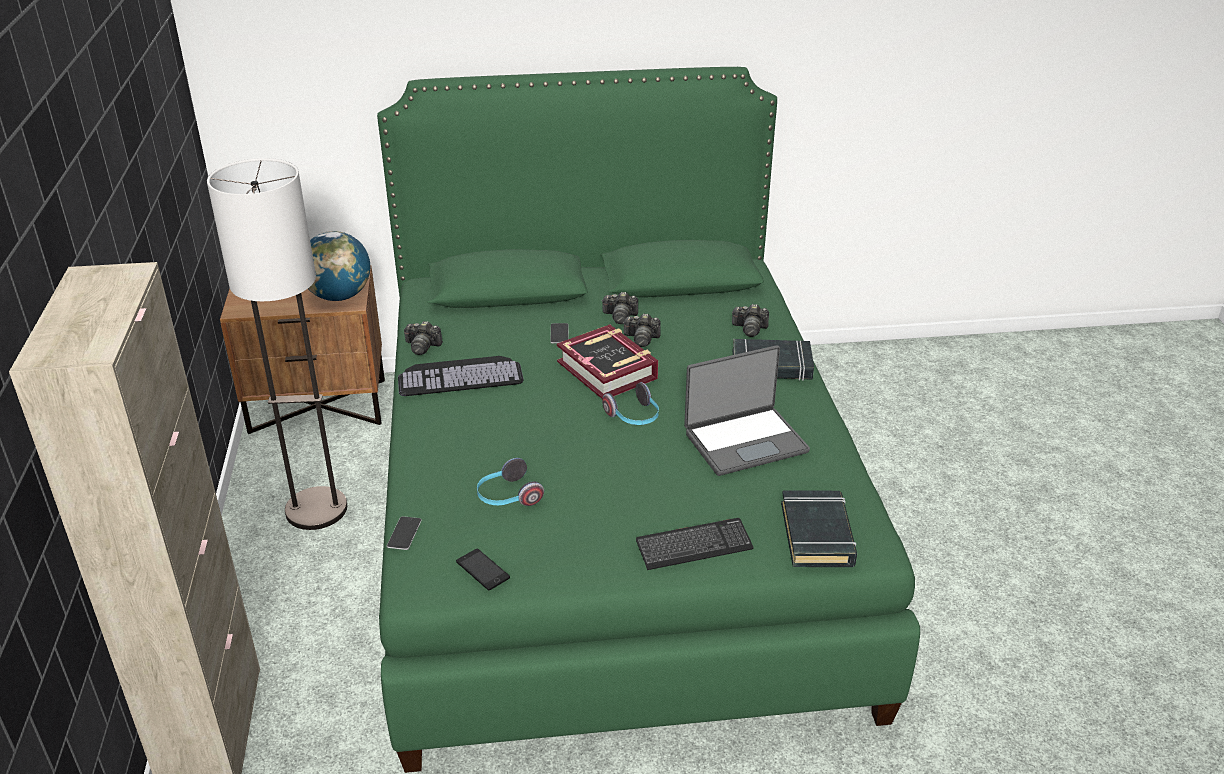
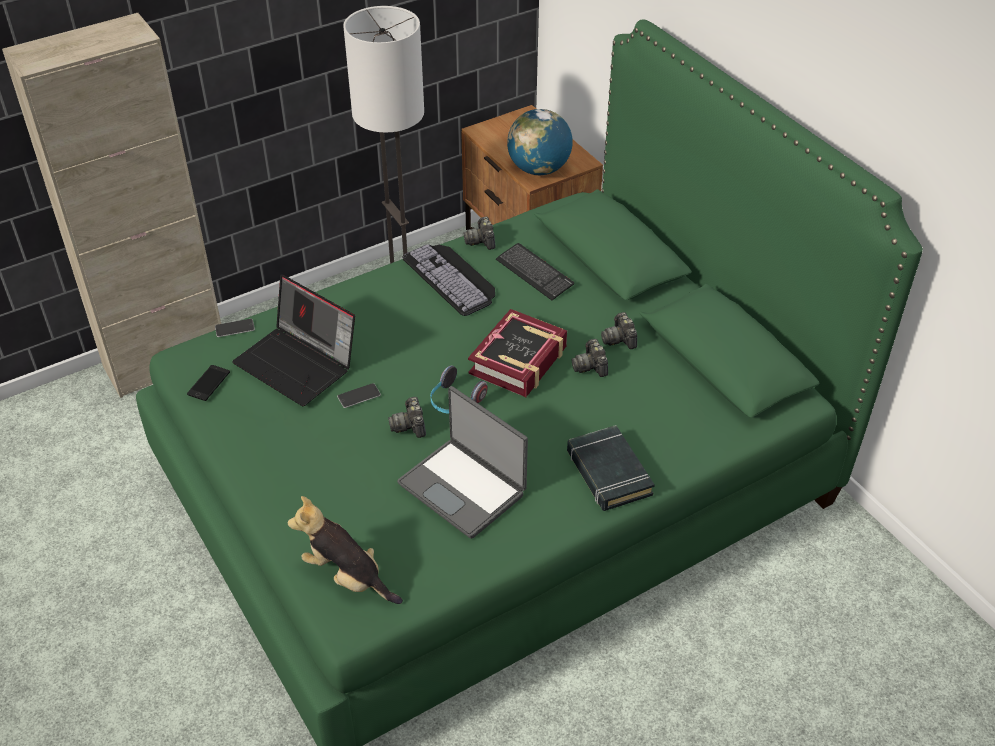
camera: 65 degrees right, 10 degrees up
headphones [477,458,544,506] -> laptop [232,274,355,406]
phone [550,323,569,343] -> phone moved to [337,383,381,408]
keyboard [636,518,754,570] -> keyboard moved to [496,243,574,300]
camera [731,304,769,337] -> camera moved to [388,397,426,438]
black book [781,491,857,567] -> plush toy [288,496,403,604]

